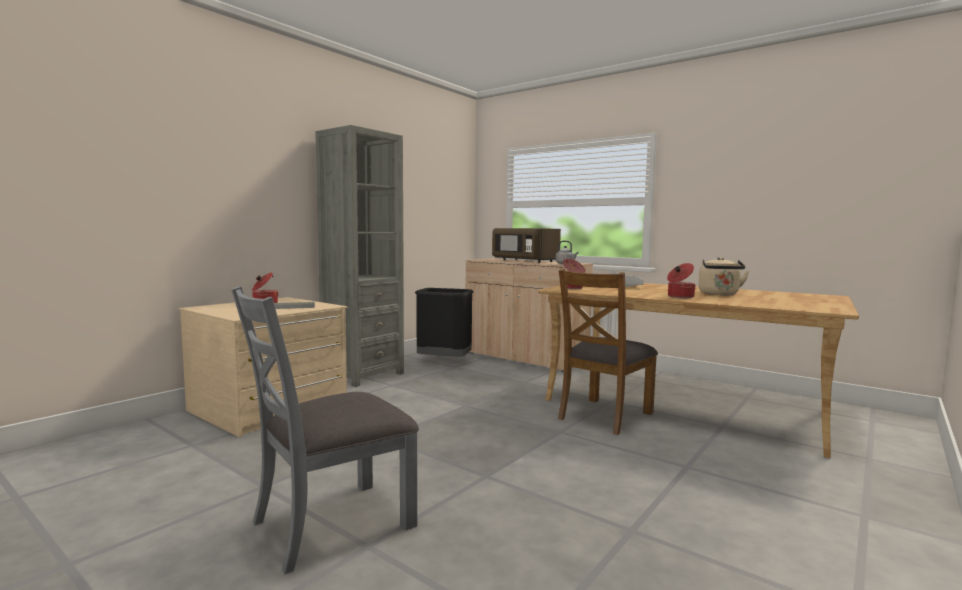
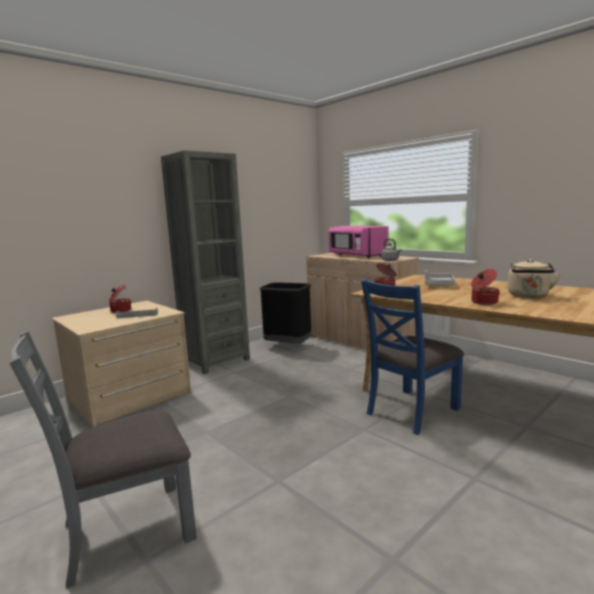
camera: 10 degrees right, 5 degrees up
brown microwave [492,228,561,263] -> pink microwave [328,226,389,258]
brown chair [558,269,658,435] -> blue chair [361,279,464,435]

